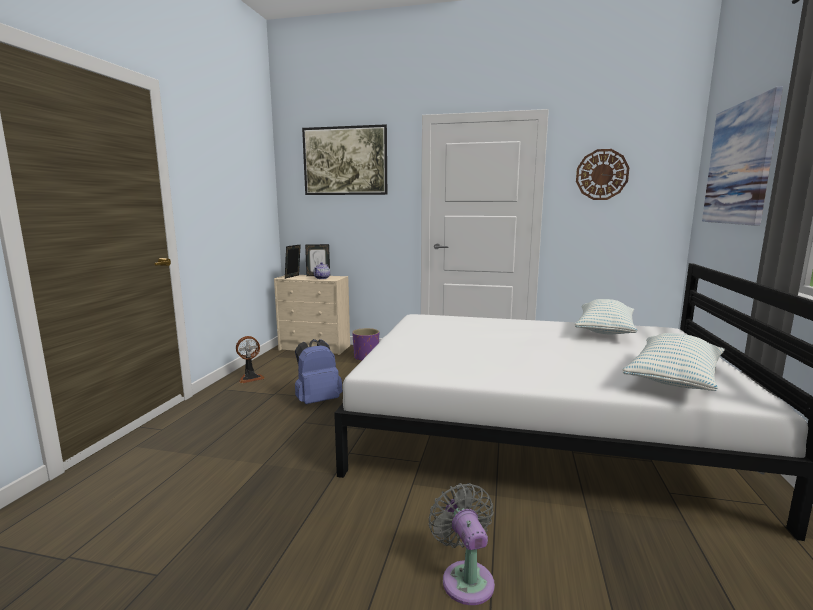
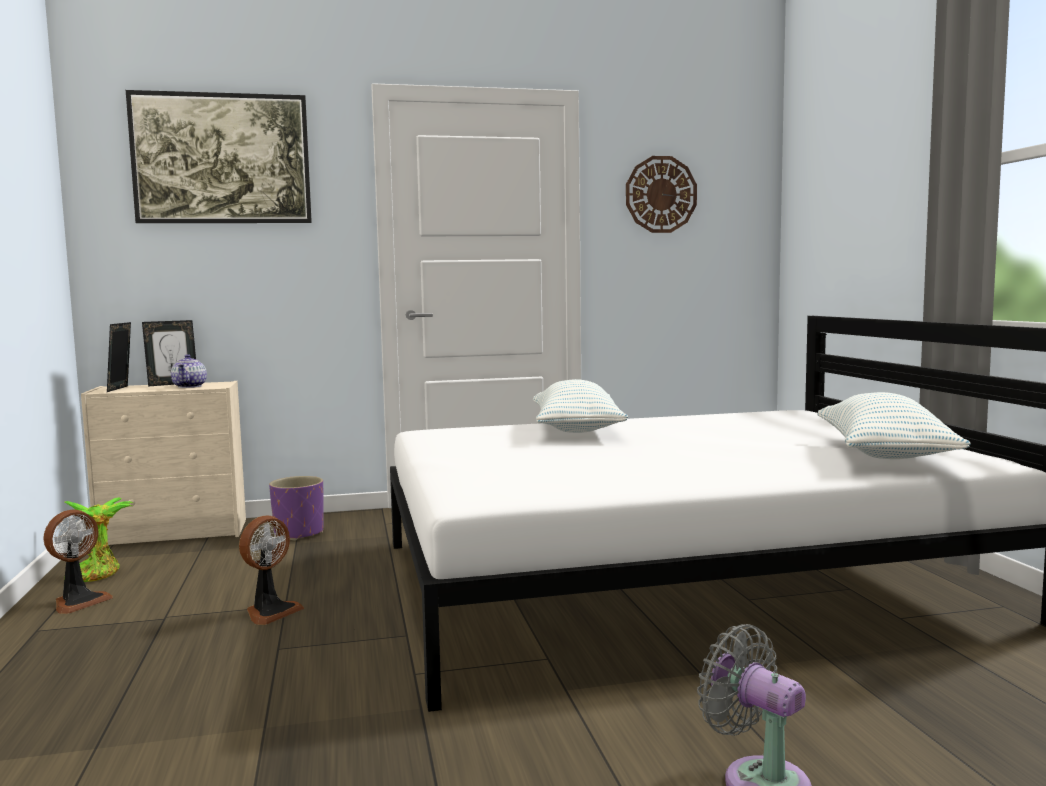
camera: 25 degrees left, 5 degrees down
blue backpack [295,339,343,404] -> fan [239,515,304,625]
pillow [575,299,638,335] -> pillow moved to [533,379,628,433]
picture [702,87,783,226] -> none
none -> potted plant [64,497,133,582]

